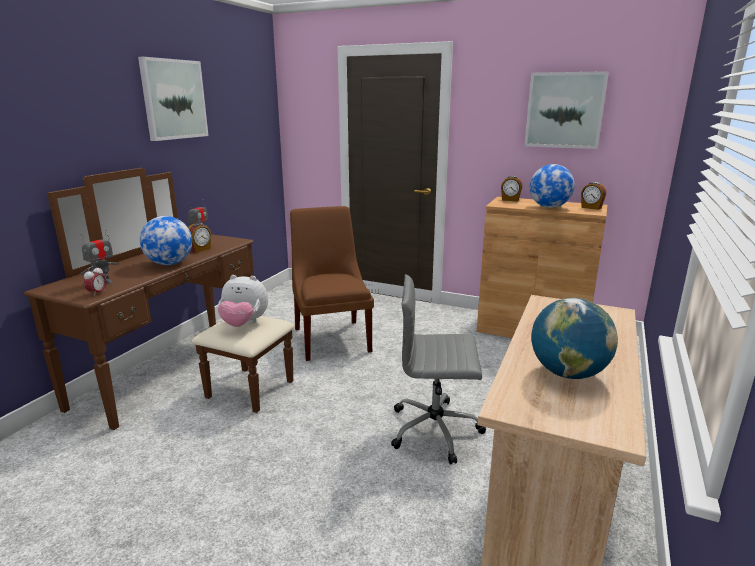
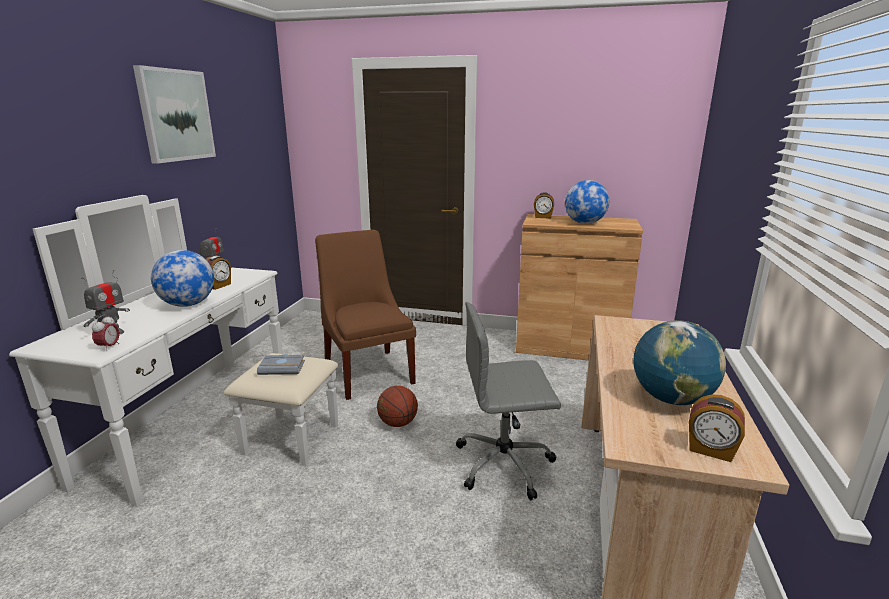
camera: 10 degrees left, 0 degrees up
brown dresser [24,168,295,430] -> white dresser [9,195,338,507]
plush toy [218,275,268,327] -> grey book [257,354,305,375]
picture [524,71,609,149] -> none
alarm clock [581,182,606,210] -> alarm clock moved to [689,394,745,462]
none -> basketball [377,386,418,427]

